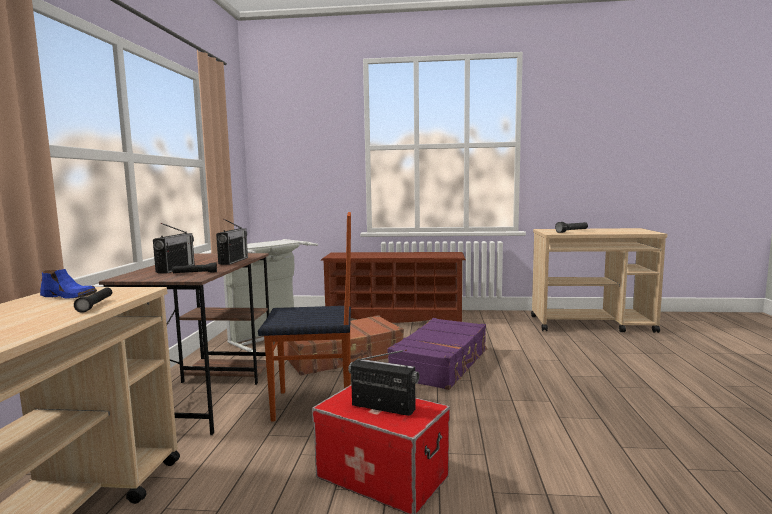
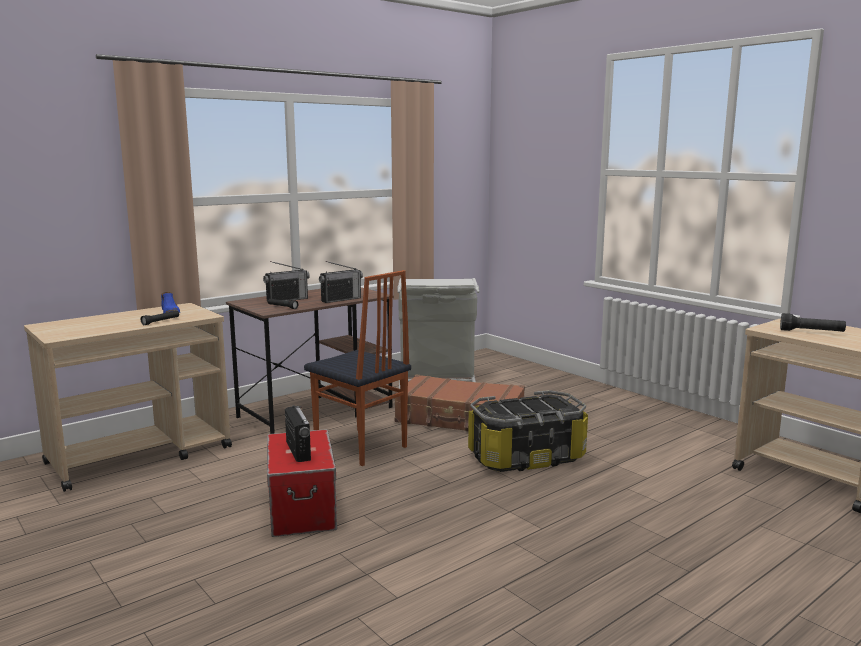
camera: 45 degrees right, 5 degrees up
brown shoe rack [321,252,466,323] -> none
purple suitcase [387,318,488,390] -> storage box [468,390,588,472]

